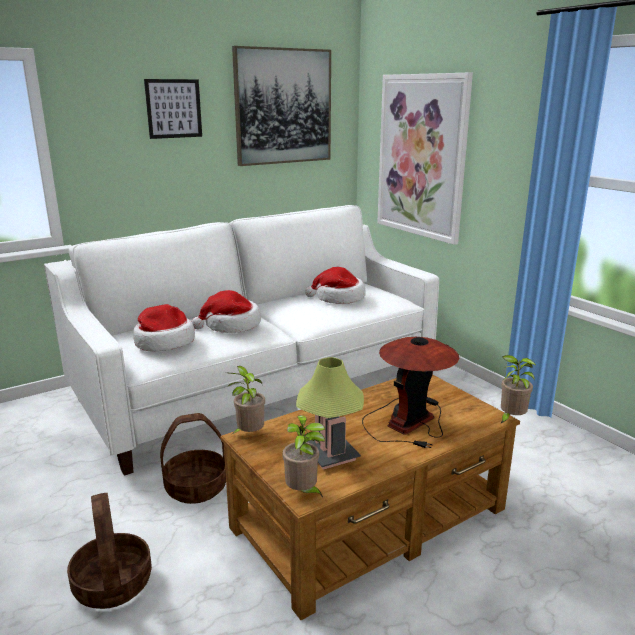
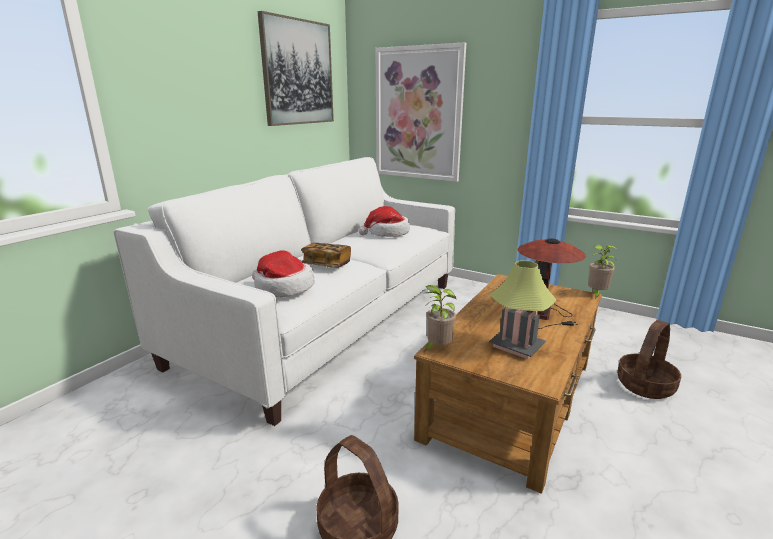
camera: 25 degrees left, 0 degrees up
picture [144,79,202,139] -> none
basket [160,413,226,504] -> basket moved to [617,320,681,399]
hat [192,290,261,333] -> book [301,243,351,268]
potted plant [282,415,325,497] -> none

